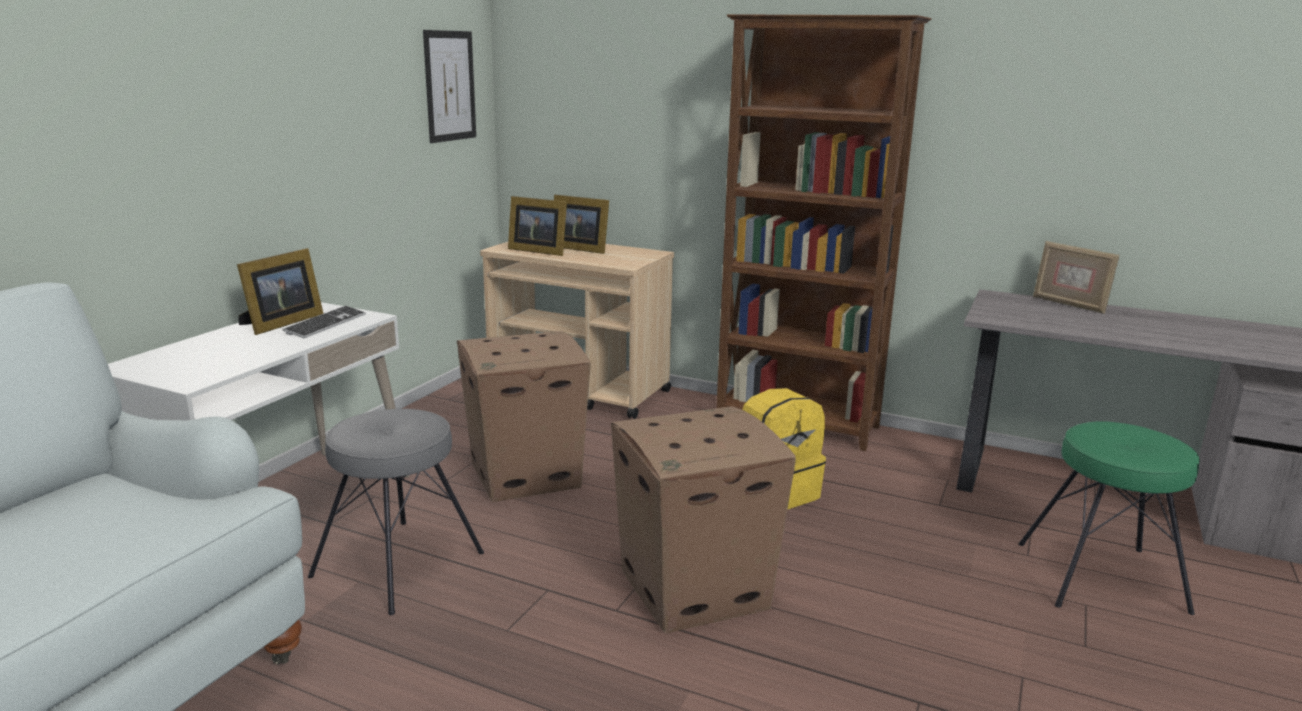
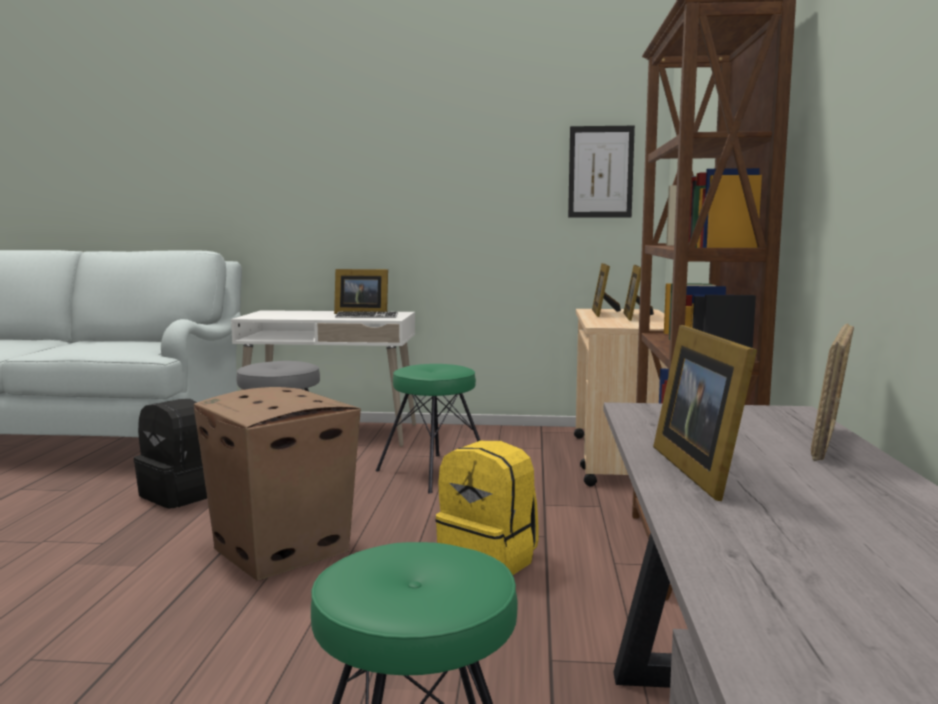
camera: 70 degrees right, 10 degrees down
cardboard box [457,331,591,502] -> green stool [376,364,481,494]
none -> black backpack [134,399,207,509]
none -> picture frame [653,325,757,501]

